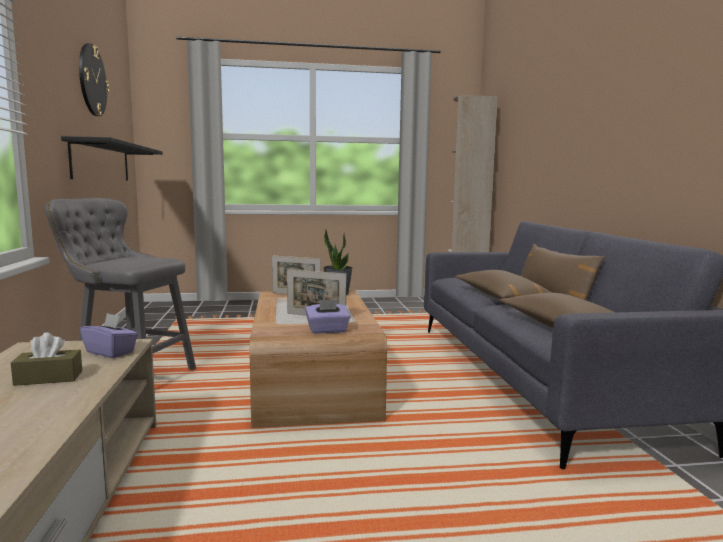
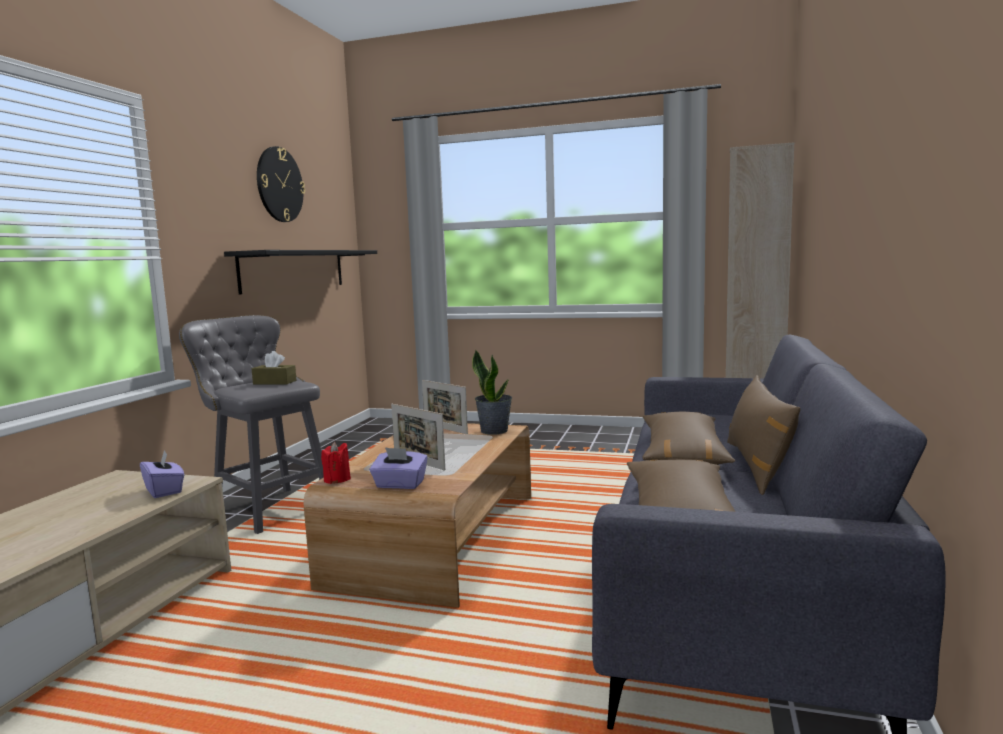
camera: 25 degrees right, 0 degrees up
brown tissue box [11,333,82,386] -> brown tissue box moved to [252,351,296,384]
none -> red candle [321,442,351,484]

